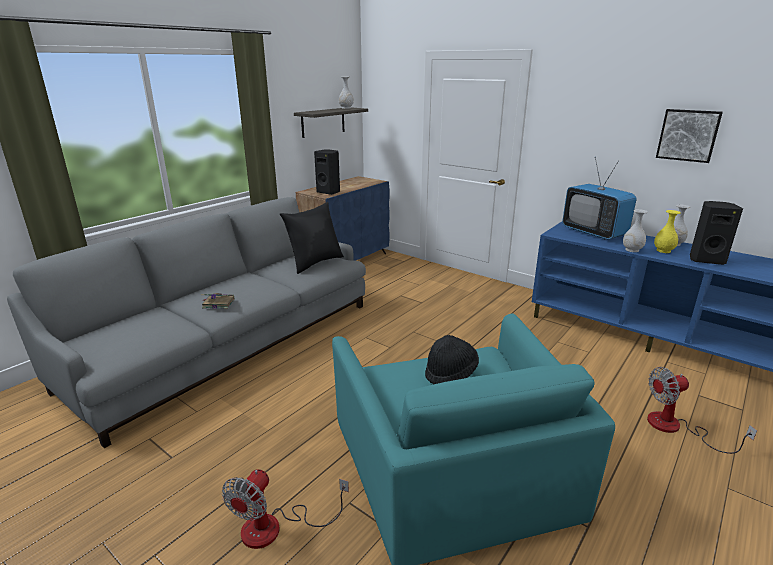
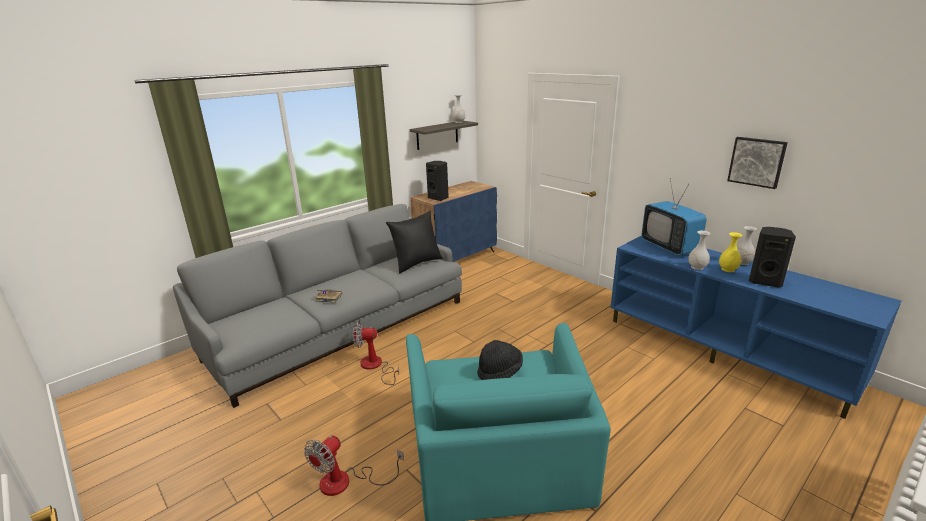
camera: 10 degrees right, 0 degrees up
fan [647,367,757,454] -> fan moved to [353,321,399,385]

